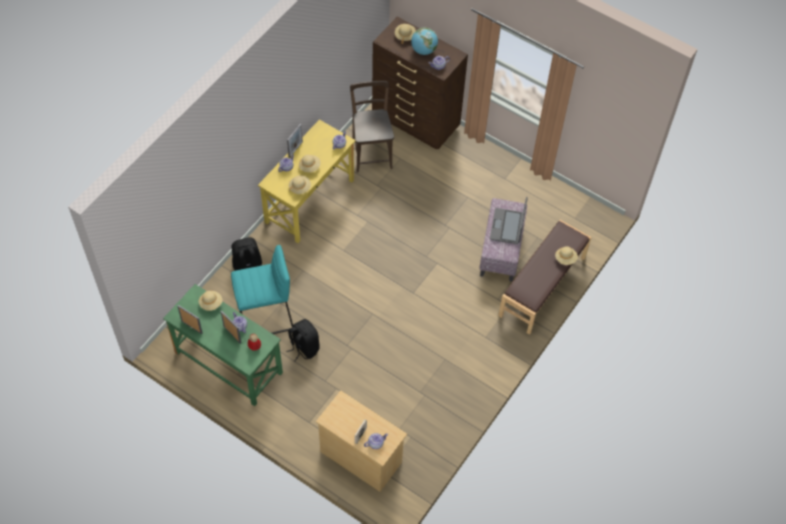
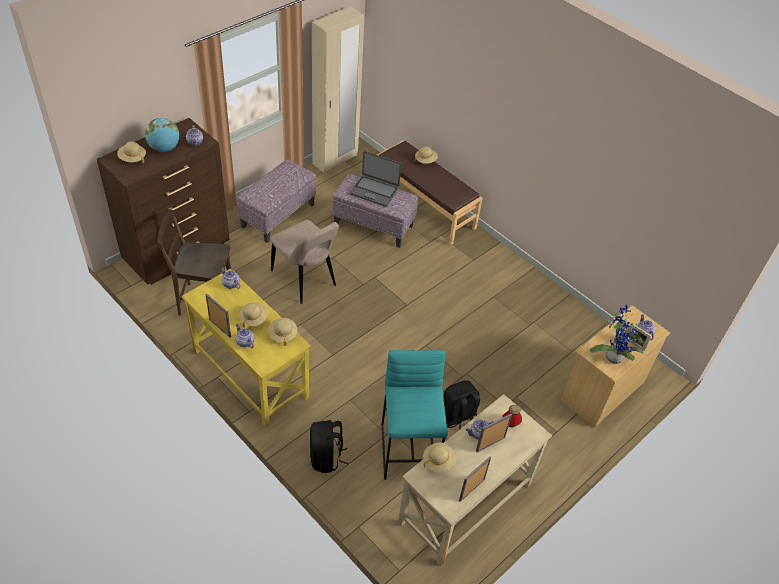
camera: 80 degrees left, 10 degrees down
green desk [163,284,283,406] -> beige desk [398,394,552,566]
none -> ottoman [237,159,316,243]
none -> beige chair [271,220,339,304]
none -> beige wardrobe [312,6,364,173]
none -> potted plant [590,305,643,364]

